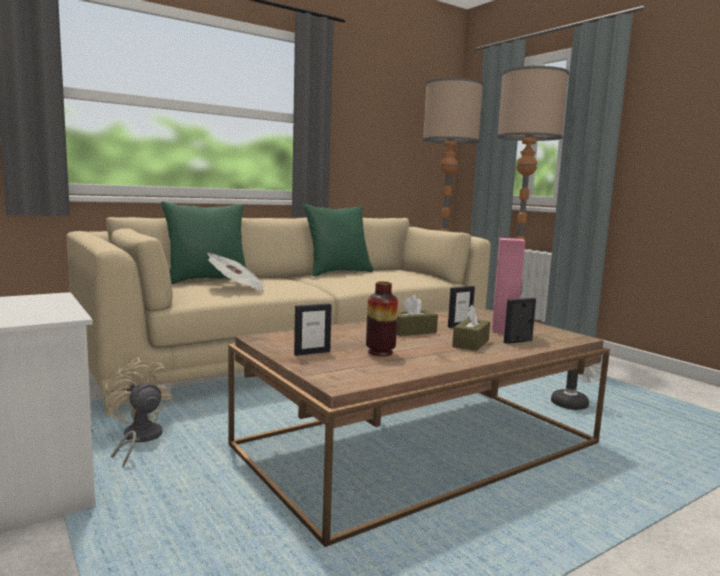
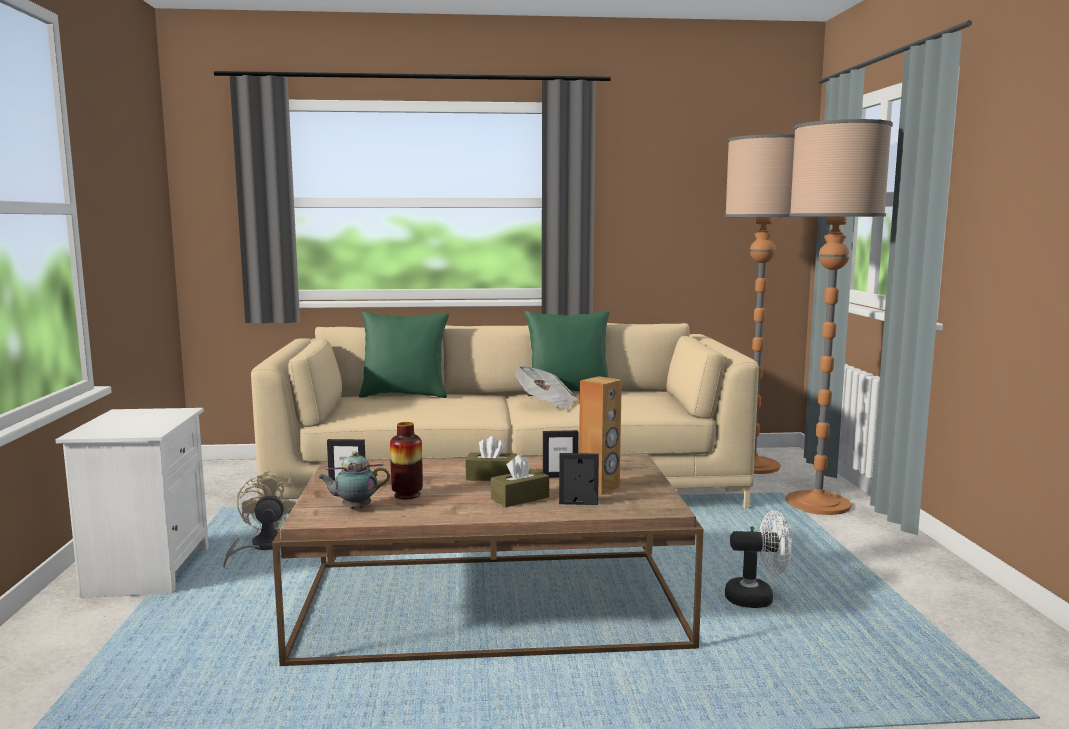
camera: 30 degrees right, 0 degrees up
newspaper [207,253,264,291] -> newspaper moved to [515,365,576,410]
pink speaker [492,238,525,333] -> brown speaker [579,376,622,495]
none -> teapot [318,451,390,509]

